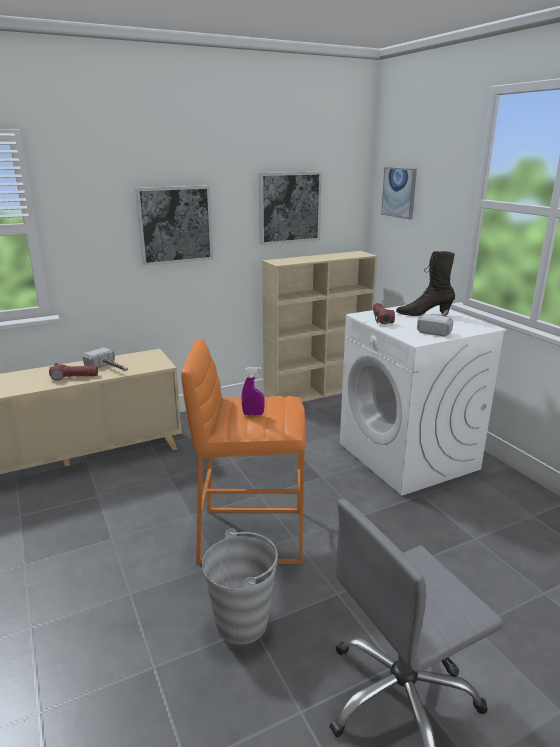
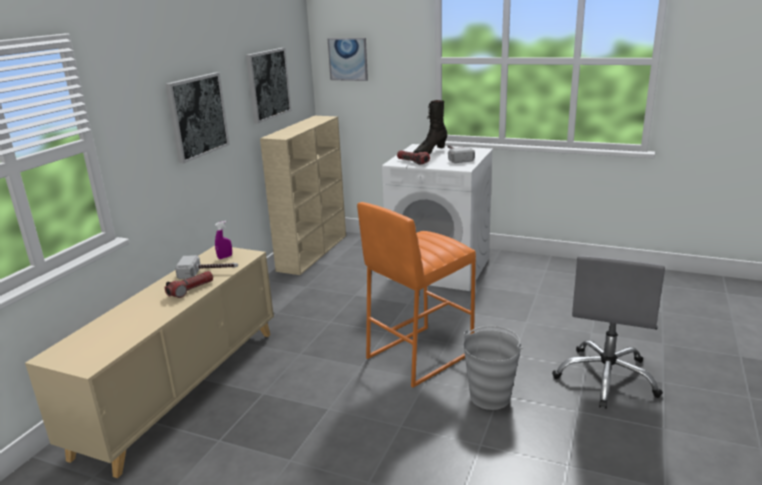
camera: 40 degrees left, 0 degrees up
purple spray bottle [242,367,265,416] -> purple spray bottle moved to [215,221,232,259]

